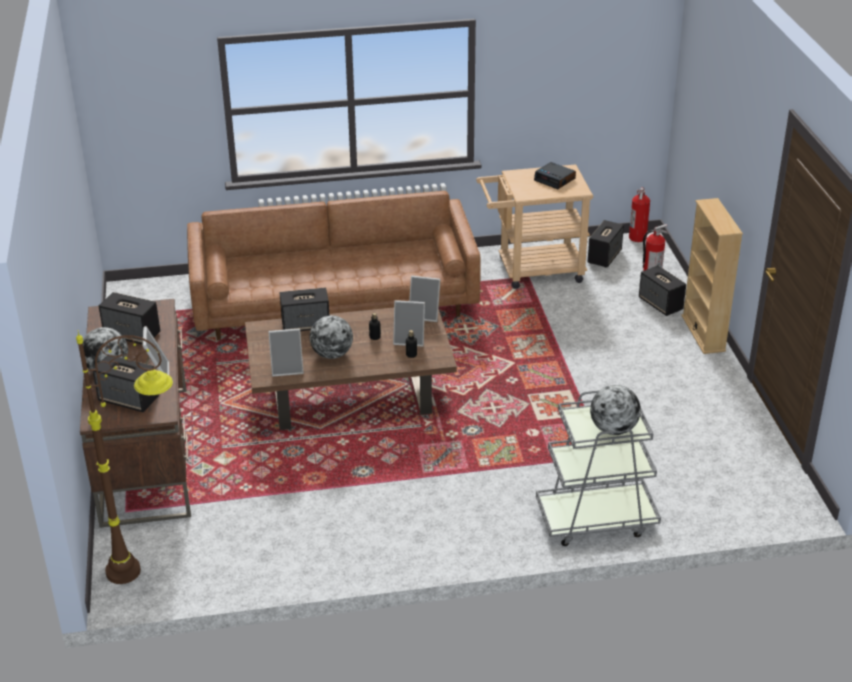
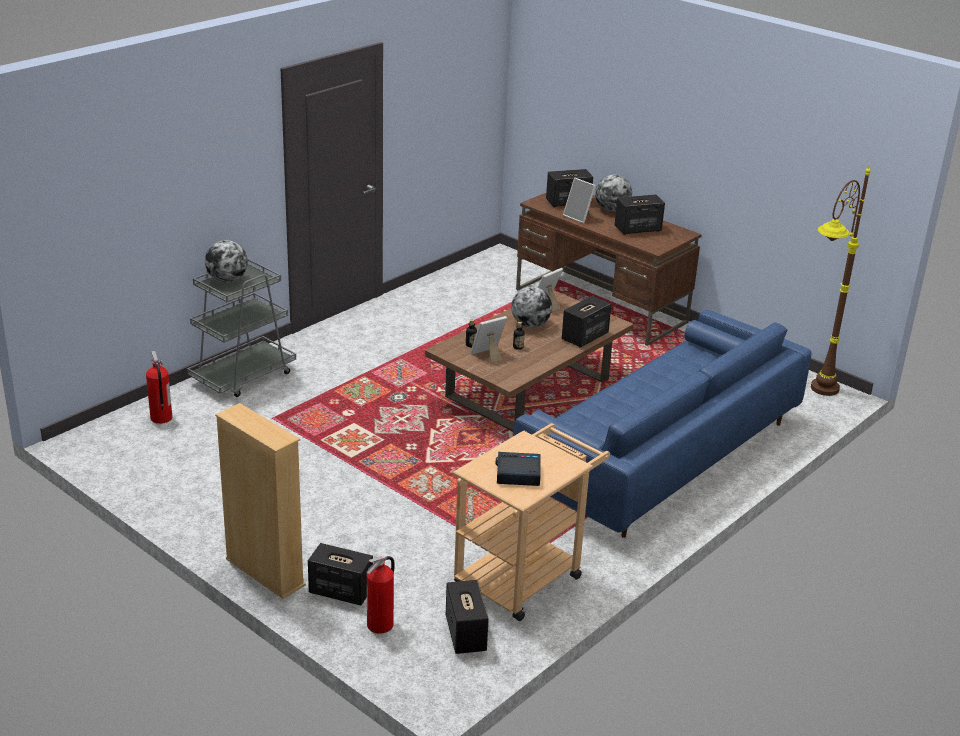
camera: 140 degrees right, 5 degrees down
brown floor lamp [76,330,173,584] -> brown floor lamp moved to [811,163,871,396]
brown sofa [187,191,481,341] -> blue sofa [513,310,812,538]
picture frame [409,276,441,322] -> none
fire extinguisher [629,187,650,242] -> fire extinguisher moved to [146,351,172,424]

